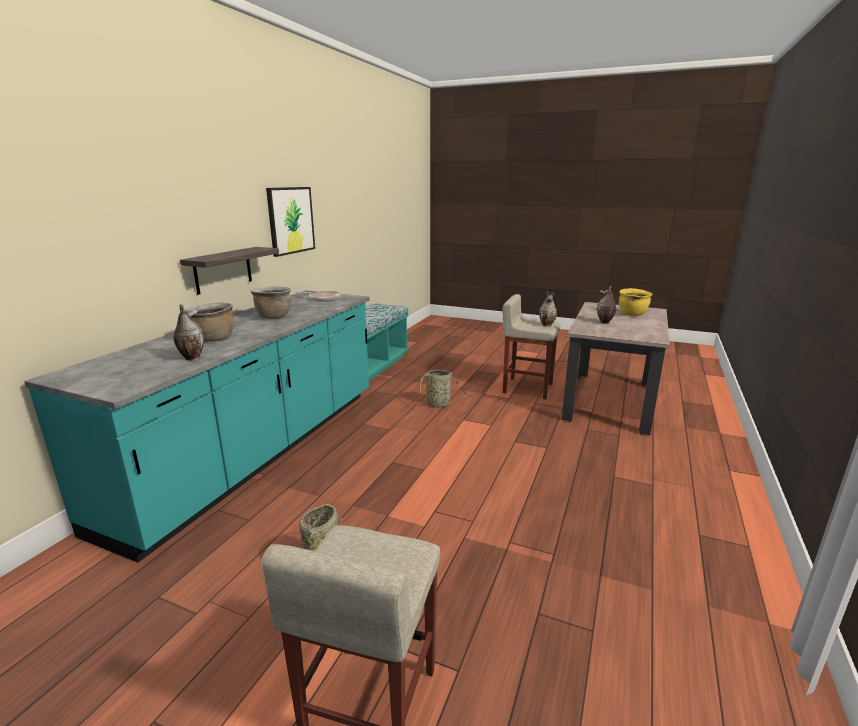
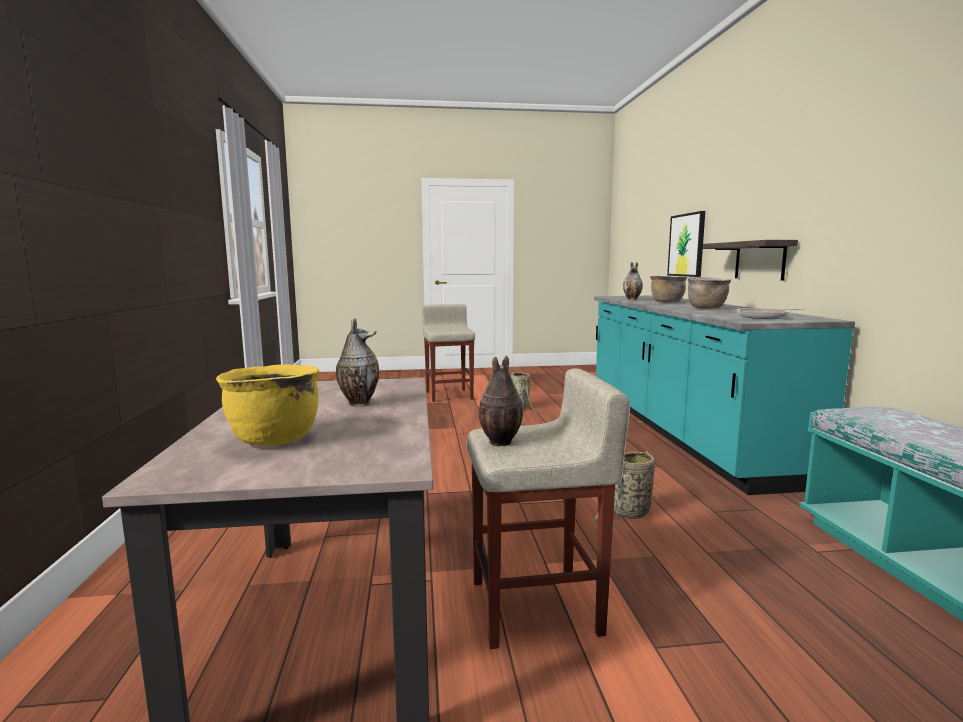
camera: 150 degrees right, 10 degrees down
picture [266,187,315,257] -> picture moved to [667,211,705,277]

